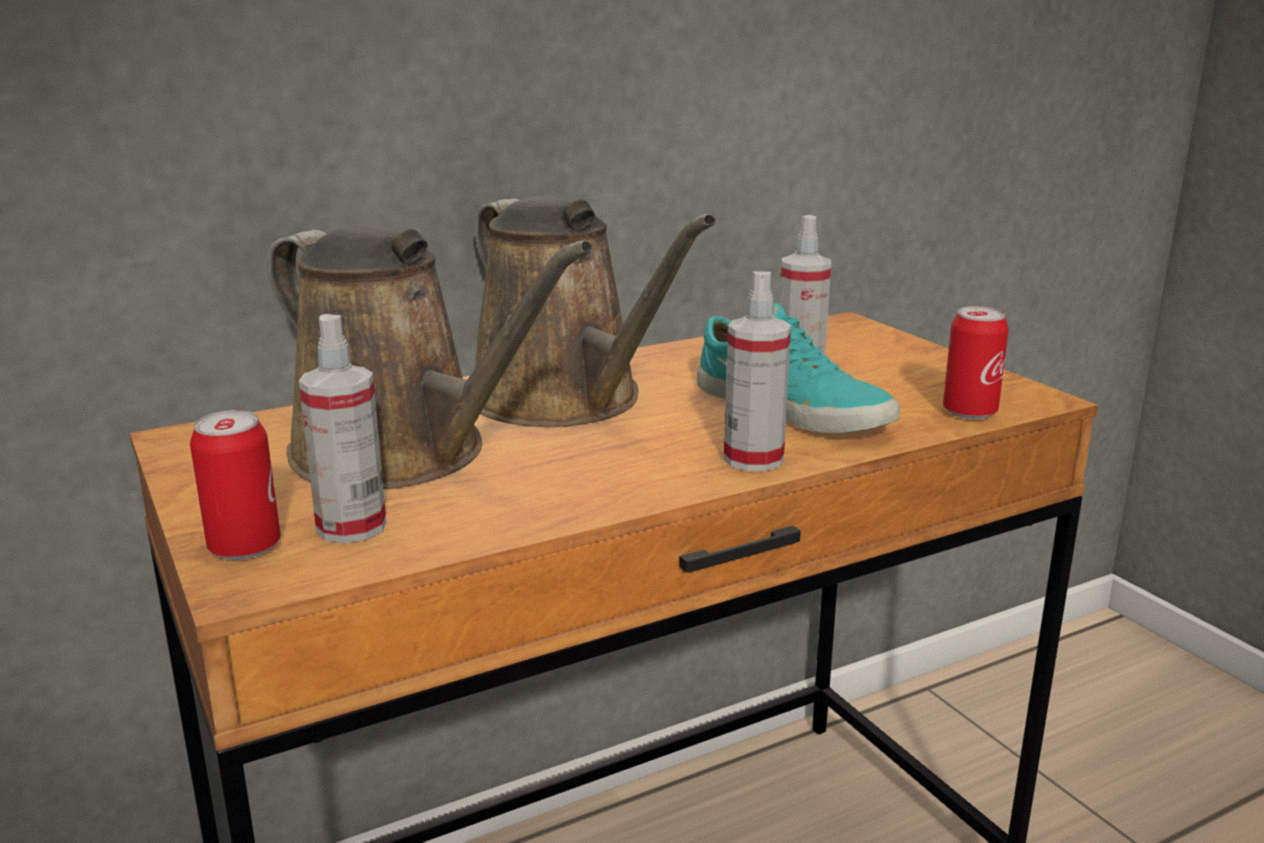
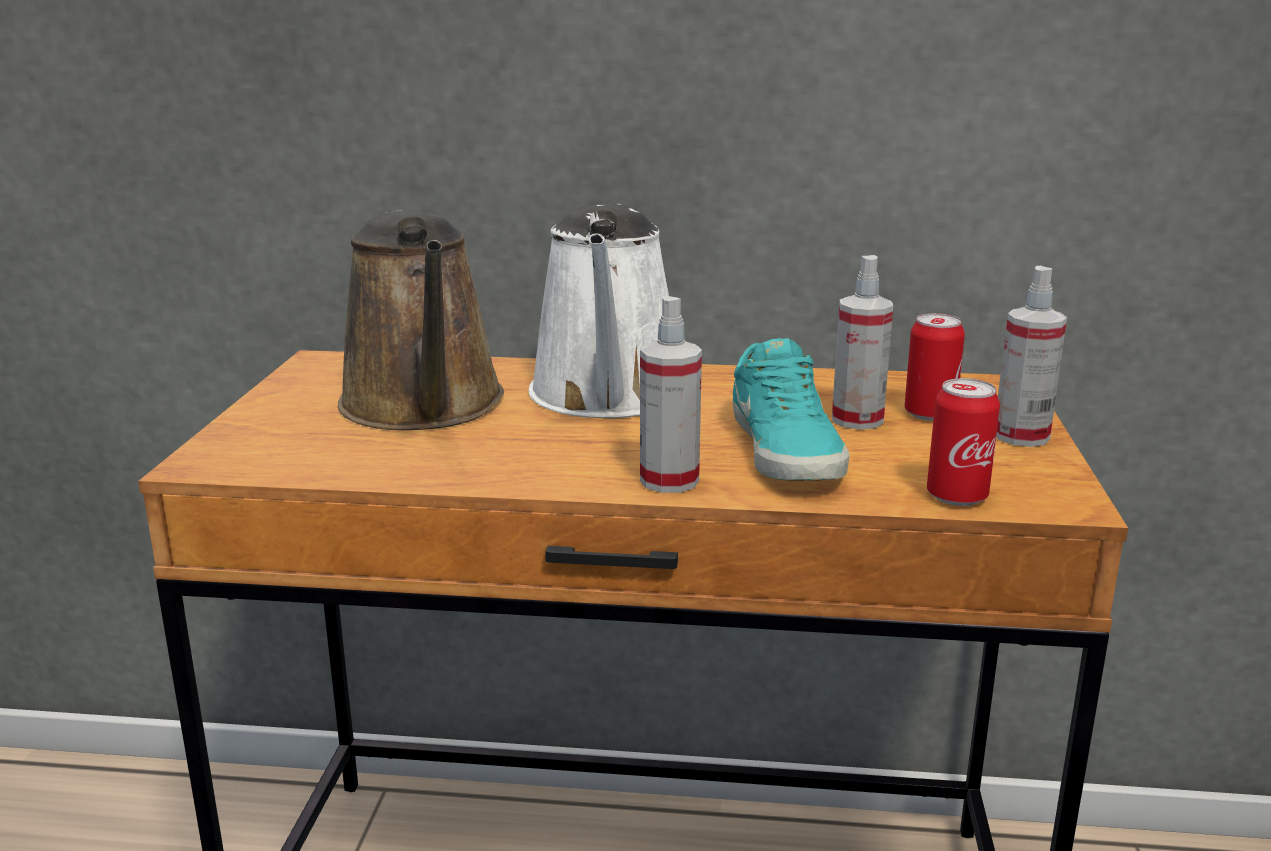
camera: 35 degrees right, 0 degrees up
can [190,410,281,560] -> can moved to [904,313,965,421]
spray bottle [299,314,386,543] -> spray bottle moved to [996,266,1067,447]
brown watering can [474,196,717,427] -> white watering can [529,203,669,418]

